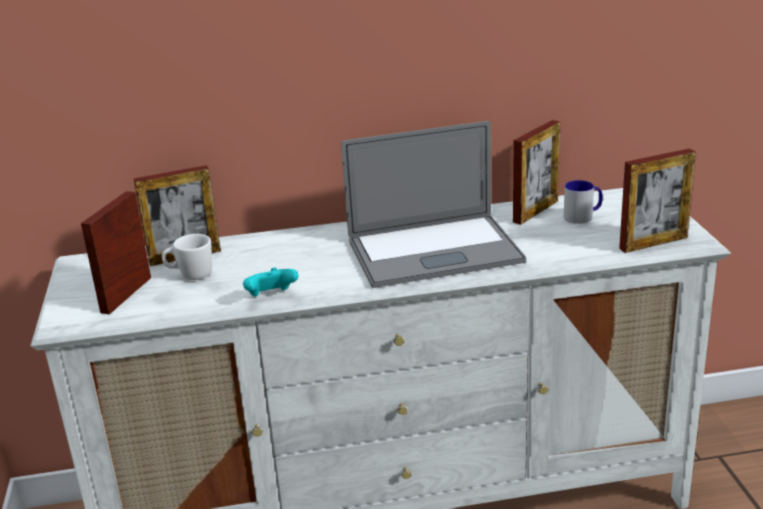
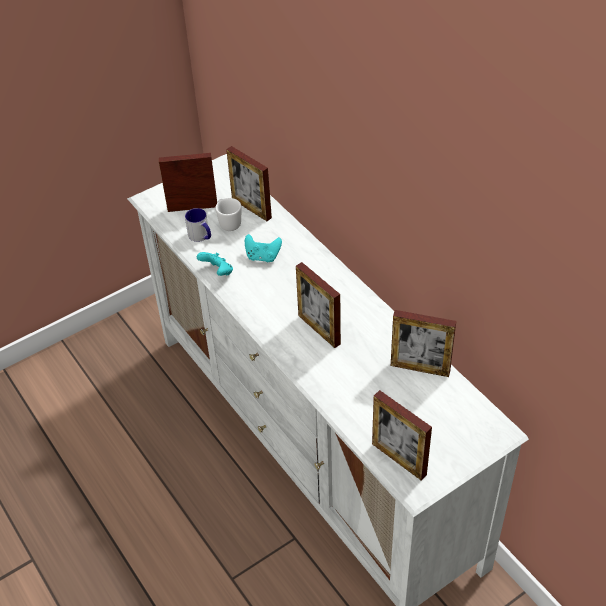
camera: 65 degrees right, 20 degrees up
laptop [341,121,526,288] -> picture frame [296,262,341,348]
mug [564,180,603,224] -> mug moved to [185,208,211,242]
none -> turquoise game controller [245,234,282,262]

